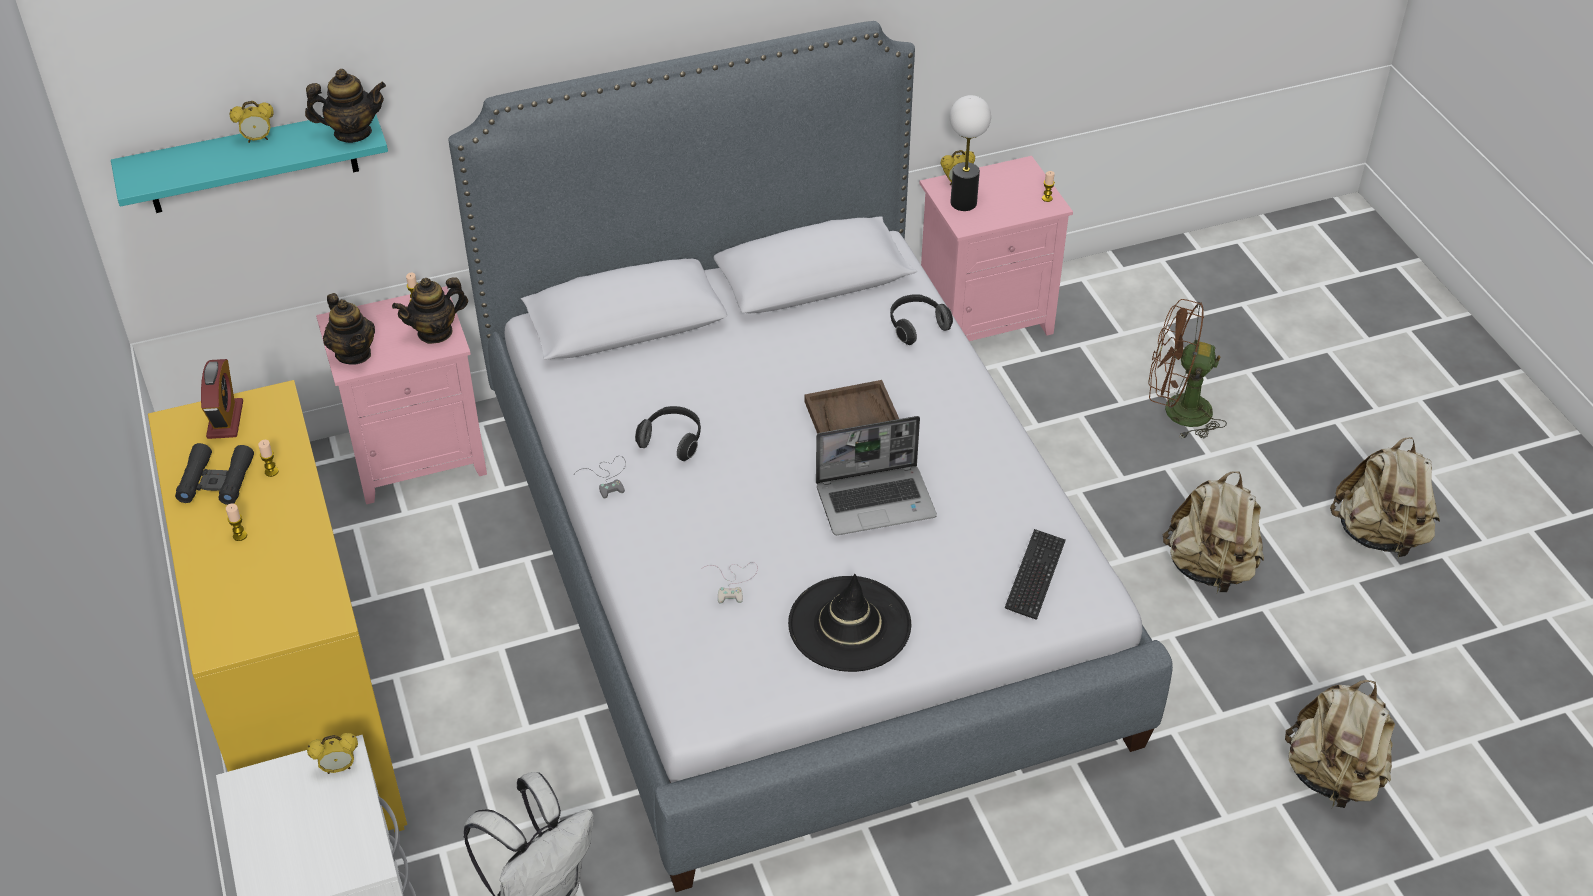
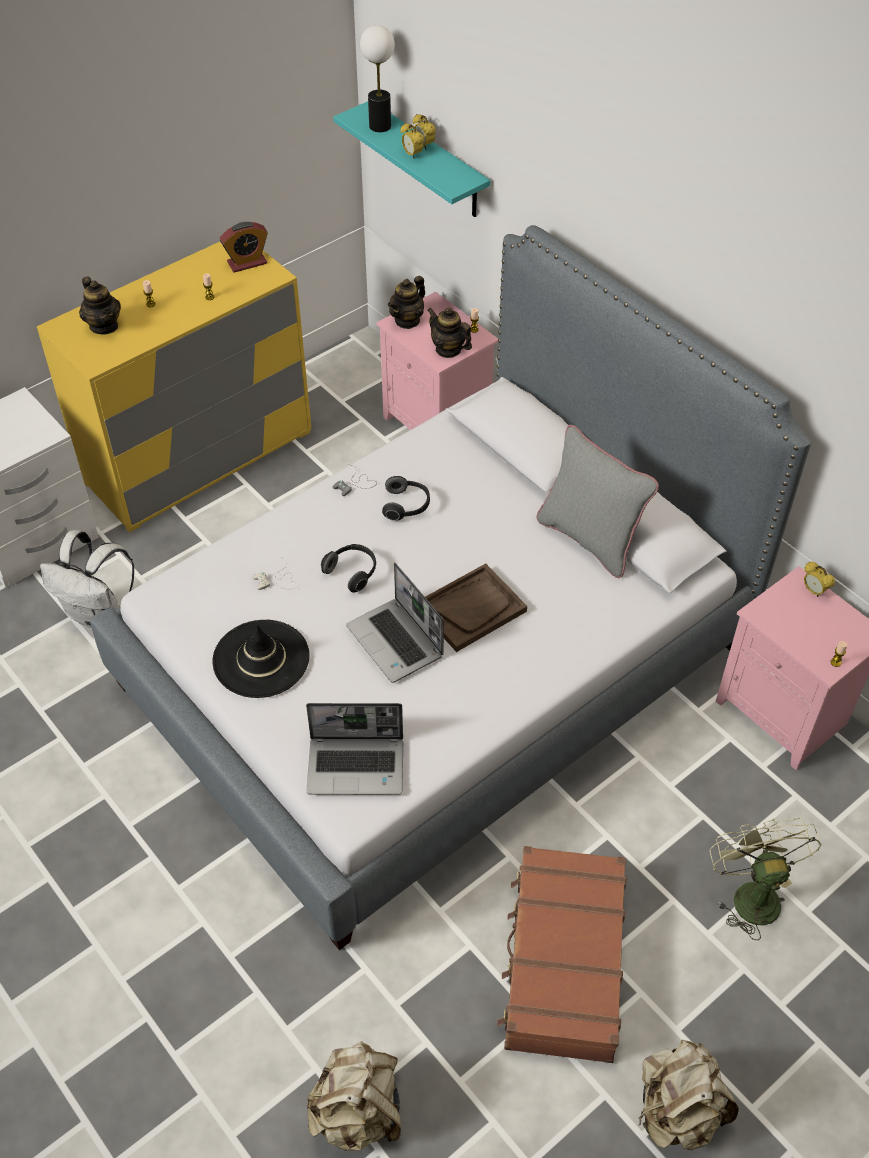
camera: 70 degrees right, 5 degrees up
black binoculars [175,443,254,505] -> none
teapot [305,69,386,143] -> teapot moved to [79,276,121,334]
alarm clock [307,733,358,774] -> alarm clock moved to [400,123,424,159]
headphones [890,294,953,345] -> headphones moved to [321,544,376,593]
table lamp [950,95,991,211] -> table lamp moved to [360,25,395,132]
keyboard [1005,529,1066,620] -> laptop [306,703,403,795]
brown fan [1148,299,1227,439] -> green fan [710,818,822,940]
beige backpack [1163,472,1264,593] -> brown suitcase [497,846,627,1063]
none -> grey pillow [536,425,659,578]

